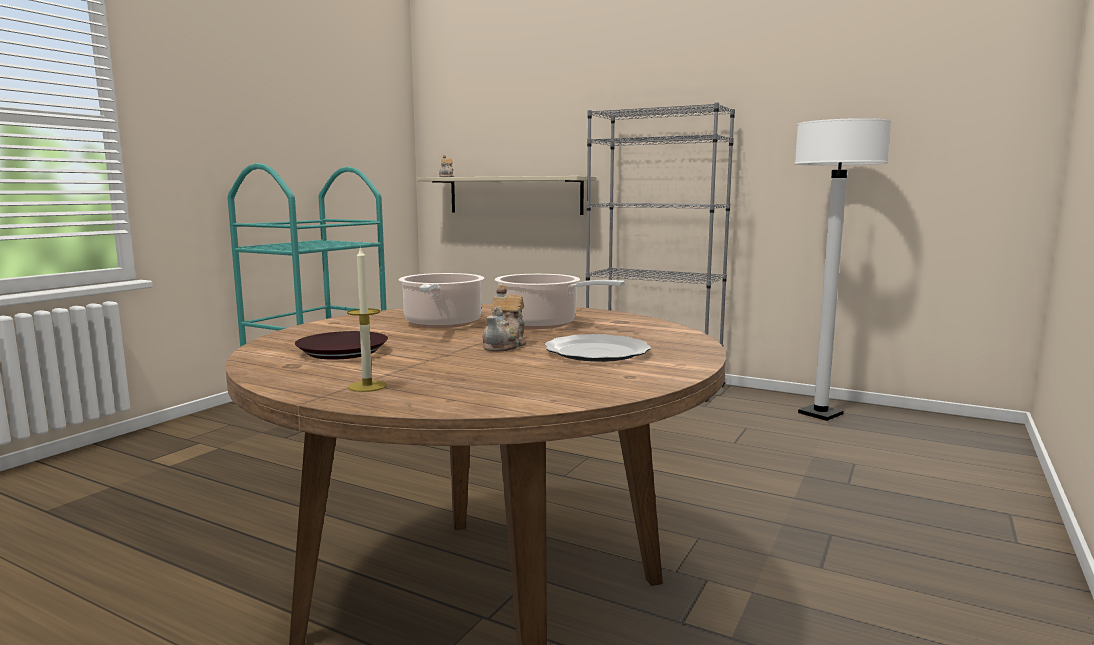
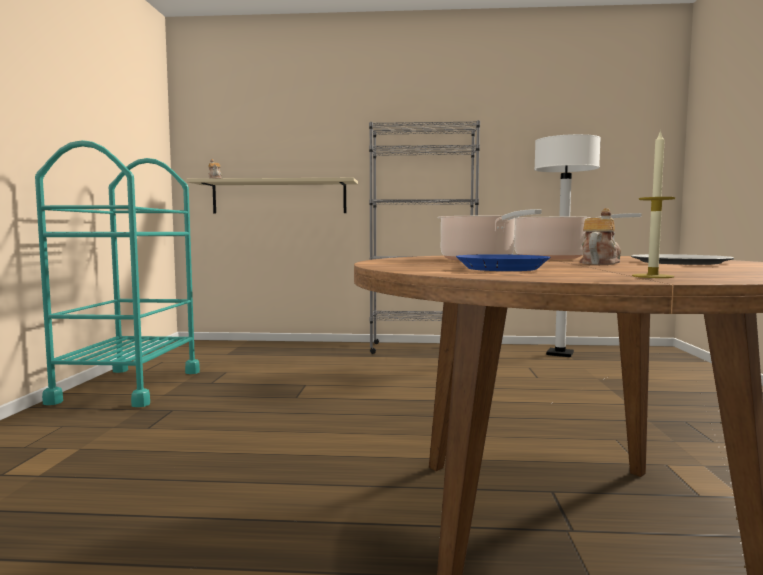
camera: 25 degrees left, 5 degrees down
brown plate [295,331,388,360] -> blue plate [456,254,550,271]
teapot [482,285,527,351] -> teapot turned 135 degrees counterclockwise [579,208,621,265]

